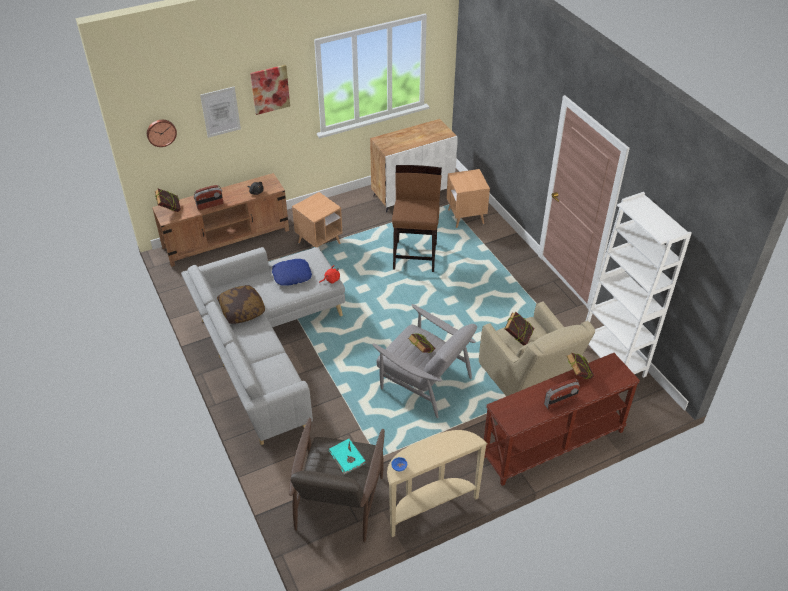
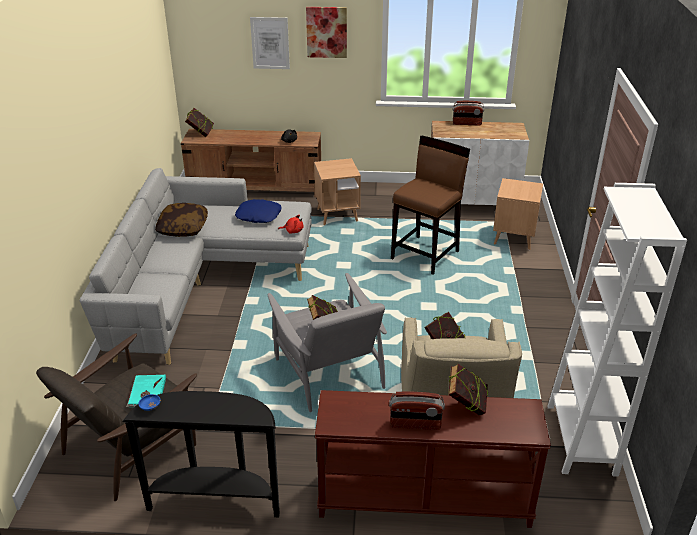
camera: 30 degrees right, 10 degrees down
wall clock [147,120,177,147] -> none
radio [194,185,223,210] -> radio moved to [453,101,484,125]
beige console table [387,430,488,537] -> black console table [122,391,280,518]

